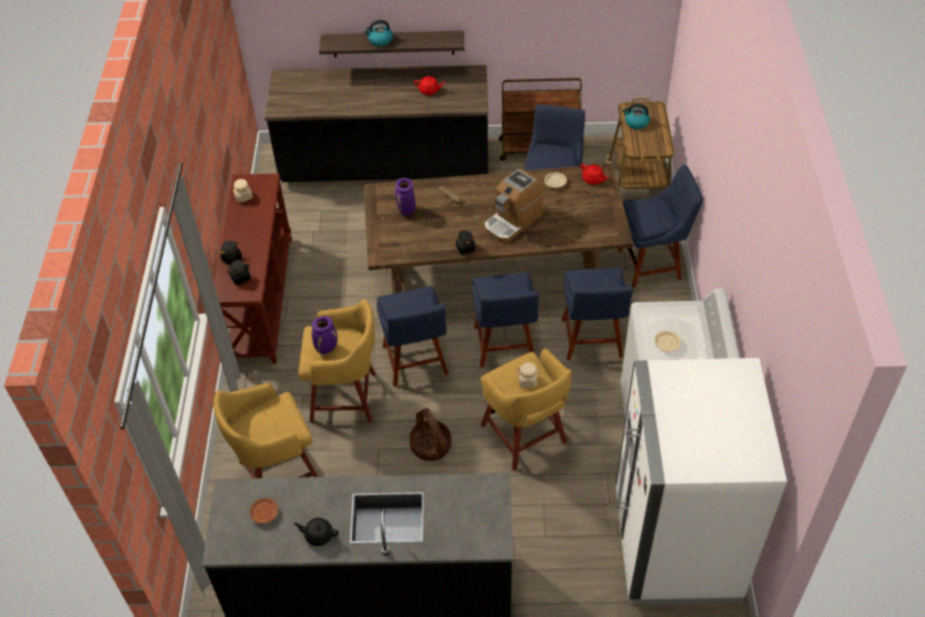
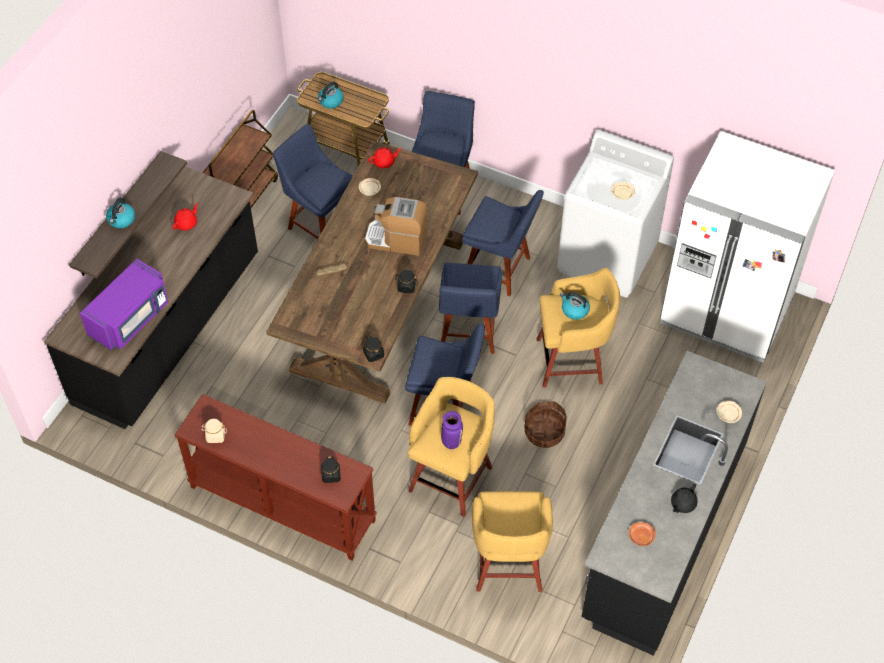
camera: 65 degrees left, 5 degrees up
black jar [220,241,242,265] -> black jar moved to [363,336,384,362]
purple vase [395,178,416,216] -> none
blue chair [472,272,539,368] -> blue chair turned 75 degrees clockwise [439,263,502,354]
coffee machine [484,168,544,243] -> coffee machine turned 120 degrees clockwise [365,197,427,256]
beige jar [516,362,541,387] -> kettle [560,292,590,320]
none -> purple microwave [80,259,168,351]
none -> beige plate [716,401,742,423]

